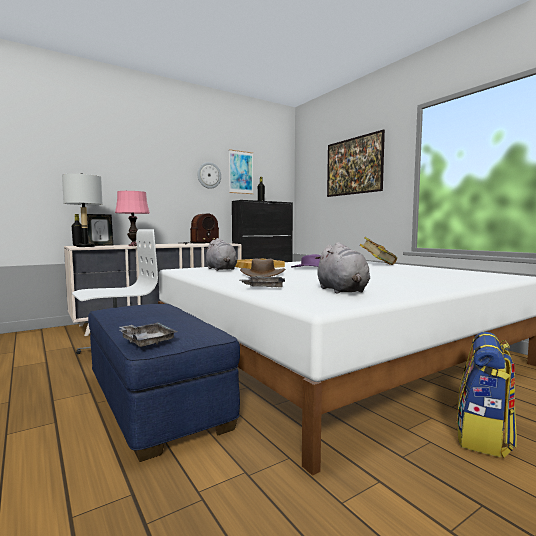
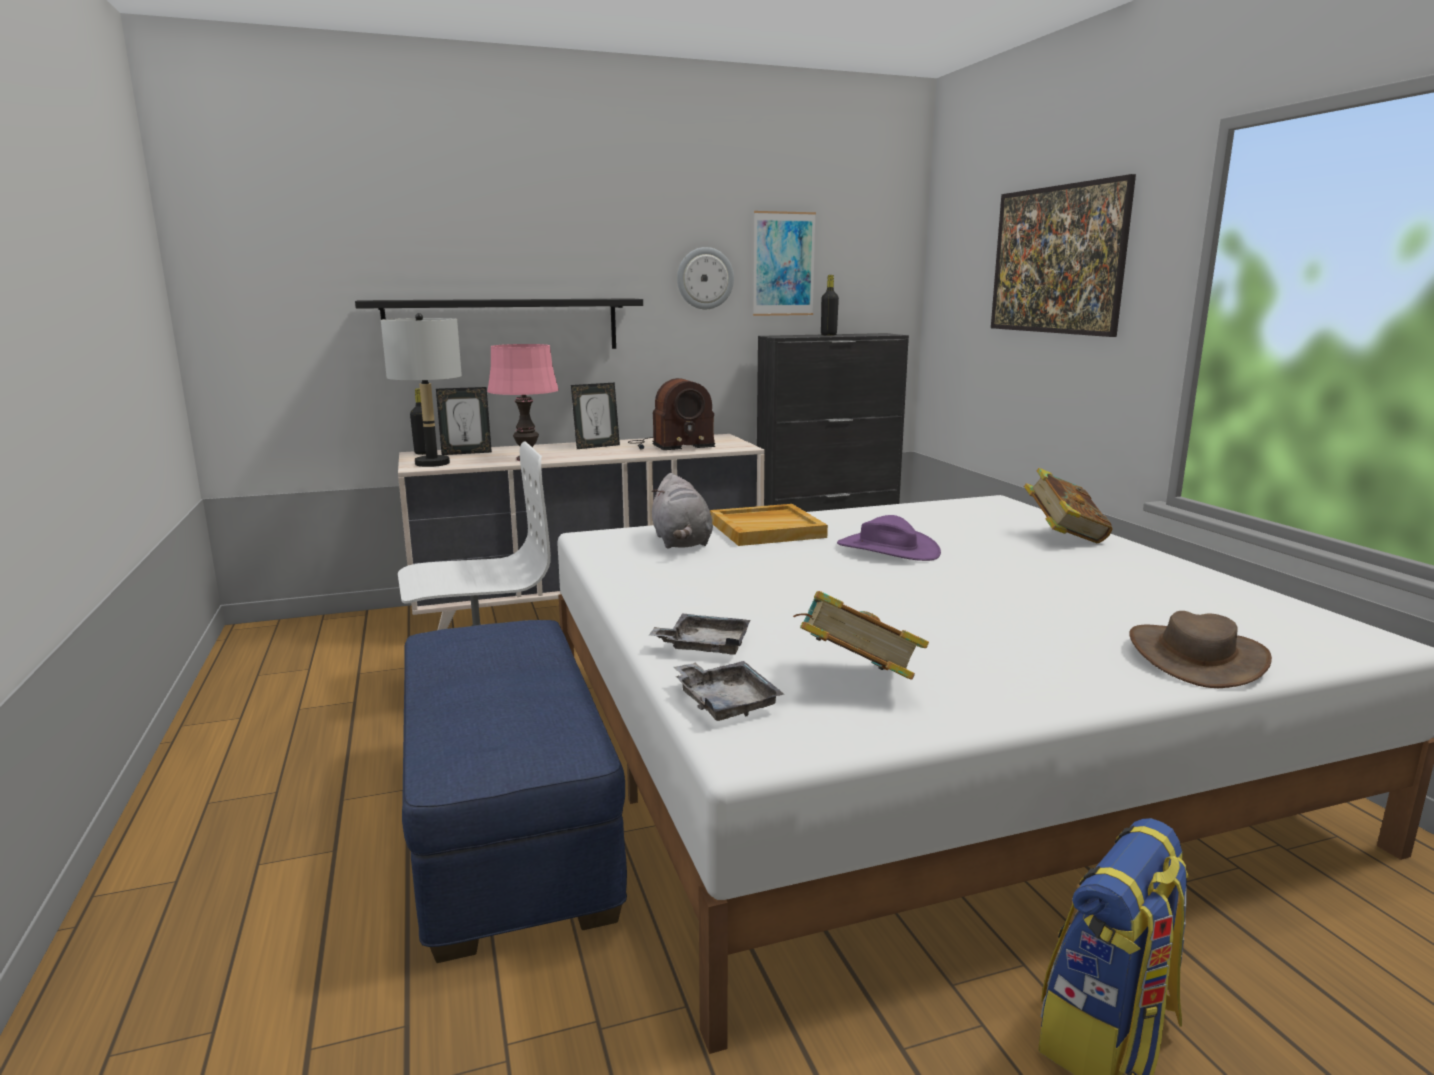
camera: 15 degrees right, 10 degrees up
grey tray [119,322,177,347] -> grey tray moved to [674,661,784,721]
brown hat [240,259,285,277] -> brown hat moved to [1129,611,1272,688]
grey plush toy [315,242,370,294] -> book [793,591,929,680]
none -> black shelf [355,298,643,349]
none -> picture frame [571,383,620,449]

